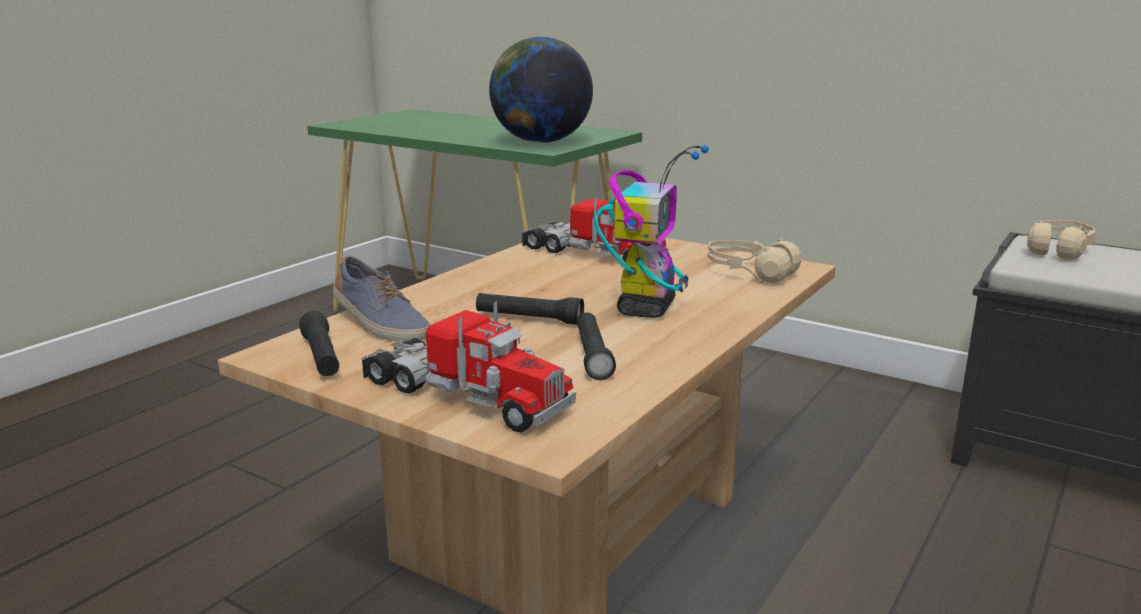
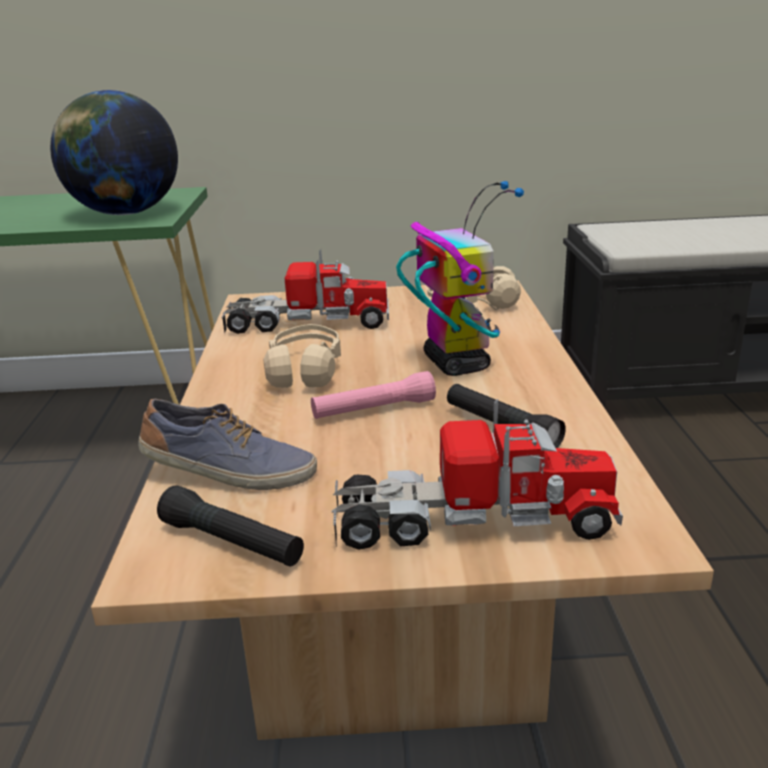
camera: 35 degrees left, 5 degrees up
black flashlight [476,293,584,325] -> pink flashlight [311,371,436,419]
beige headphones [1027,220,1096,260] -> beige headphones moved to [264,324,341,388]

